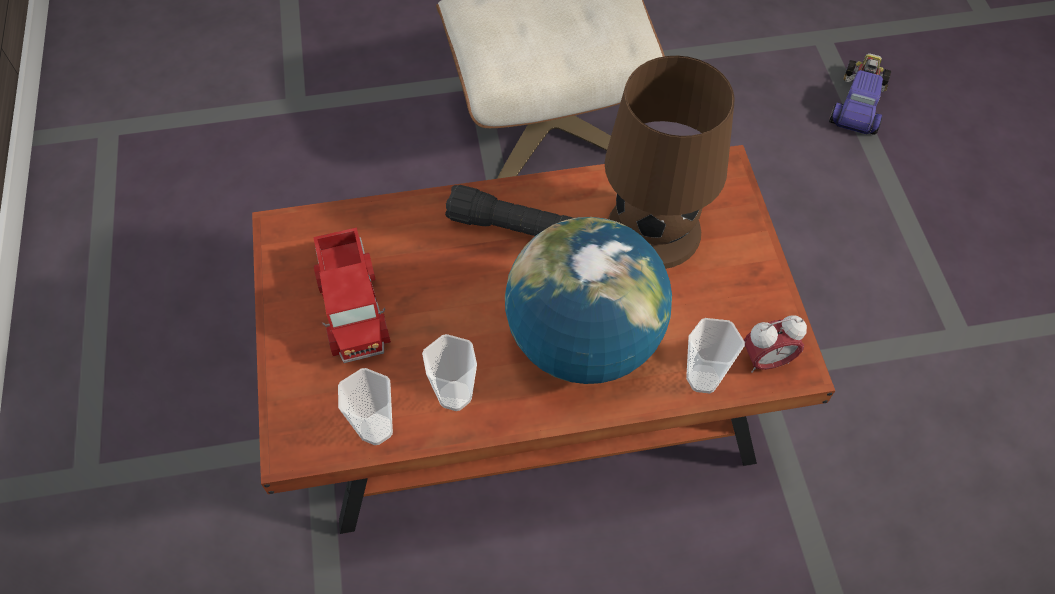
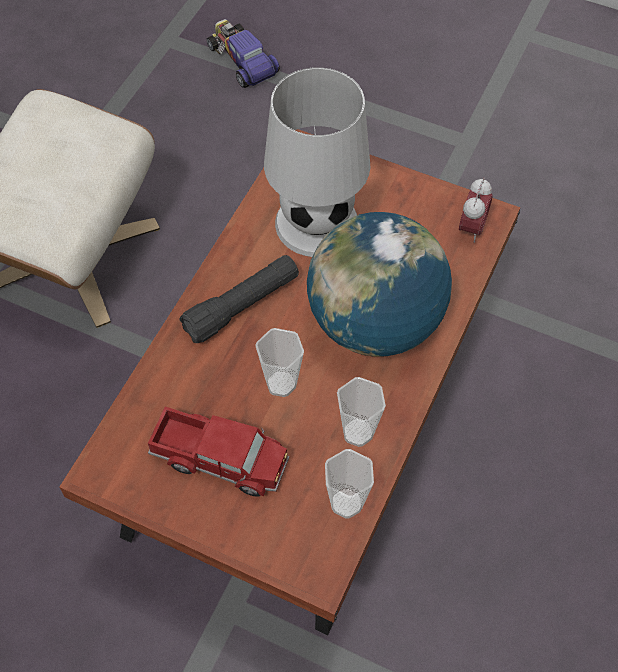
camera: 55 degrees left, 0 degrees up
brown table lamp [605,56,735,269] -> white table lamp [264,67,370,257]
cup [686,318,745,394] -> cup moved to [255,328,304,397]

